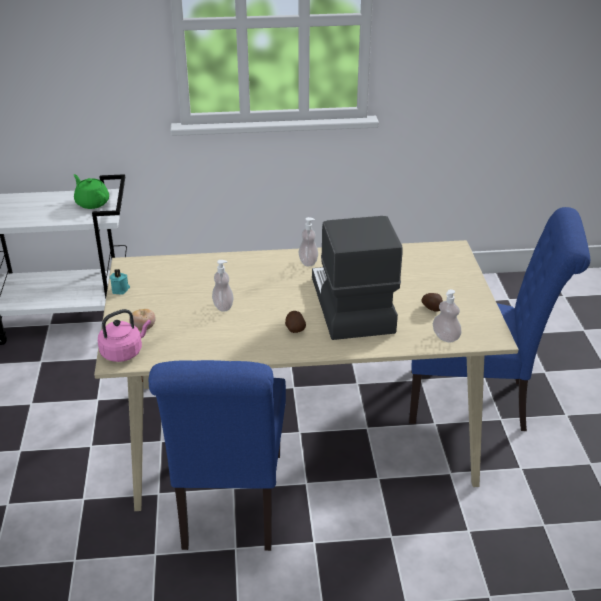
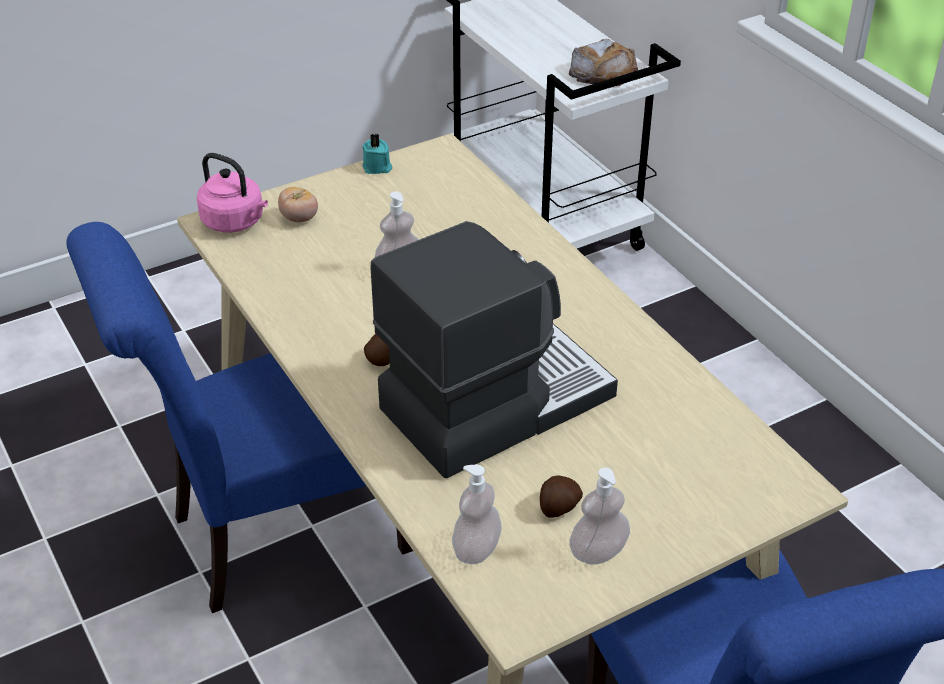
camera: 65 degrees right, 5 degrees up
green teapot [74,174,109,209] -> bread [569,39,638,86]
soap dispenser [299,217,318,266] -> soap dispenser moved to [569,468,630,565]

